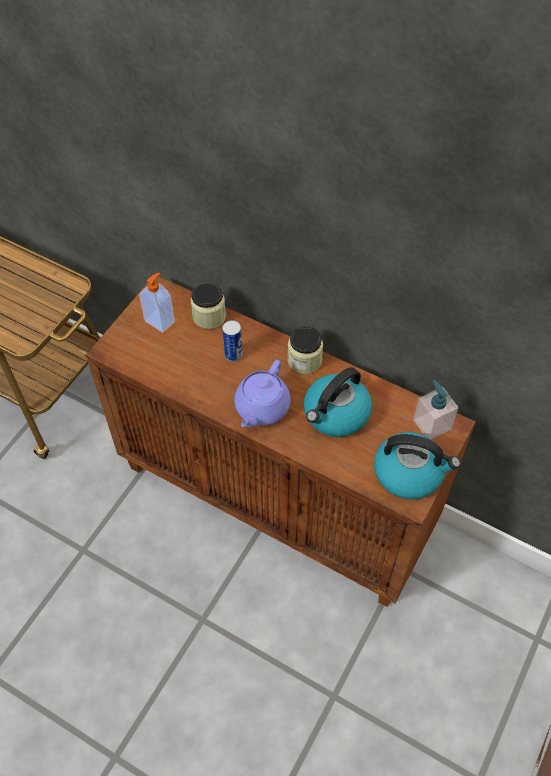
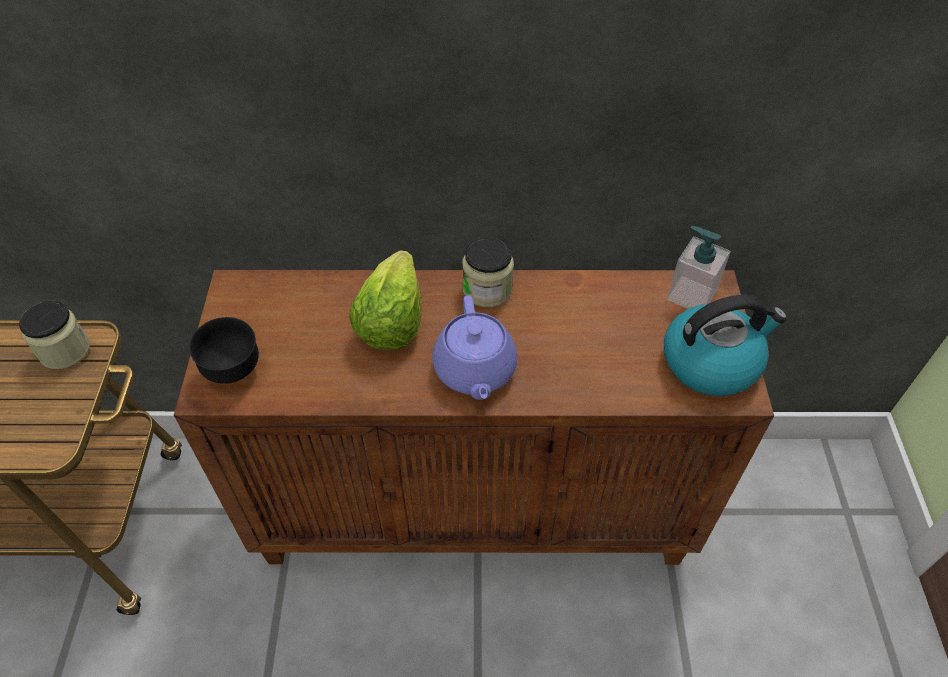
camera: 30 degrees left, 5 degrees down
soap dispenser [139,273,175,333] -> none
jar [191,283,226,329] -> jar moved to [19,301,90,369]
can [222,320,242,362] -> lettuce [349,250,422,350]
kettle [304,367,372,437] -> none
none -> black bowl [189,317,259,384]

